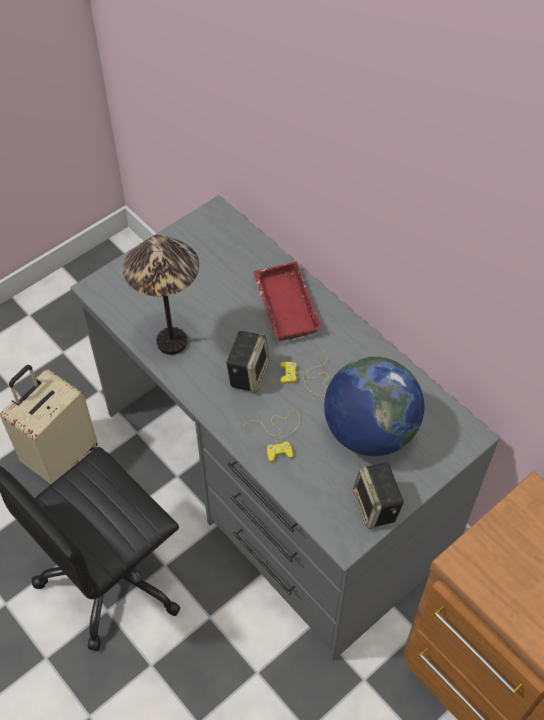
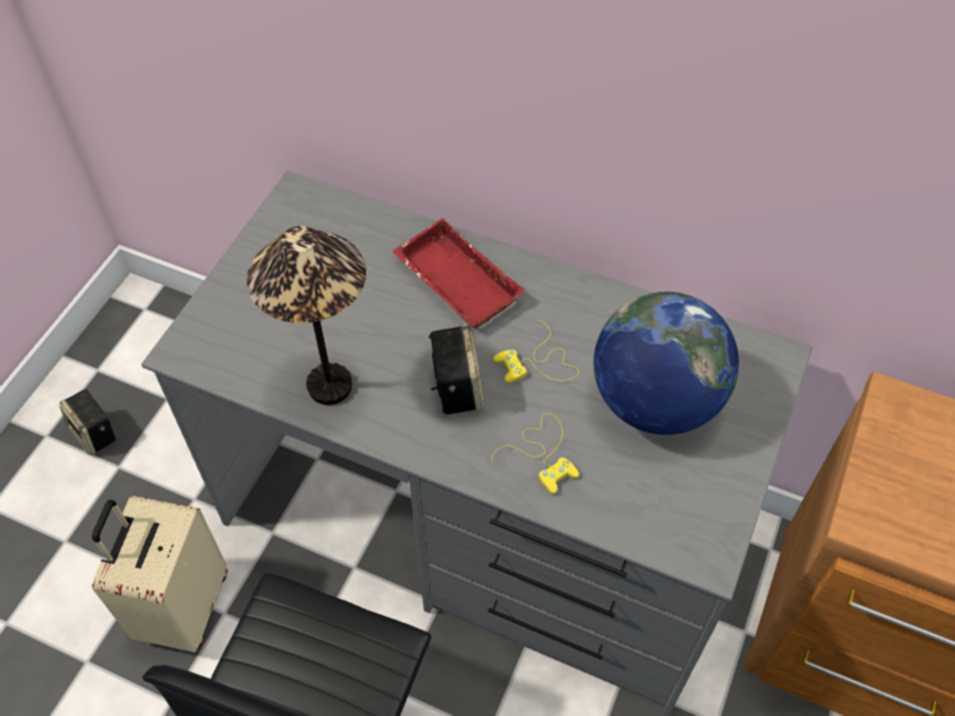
camera: 25 degrees left, 0 degrees up
speaker [353,463,404,529] -> speaker moved to [60,389,116,455]

